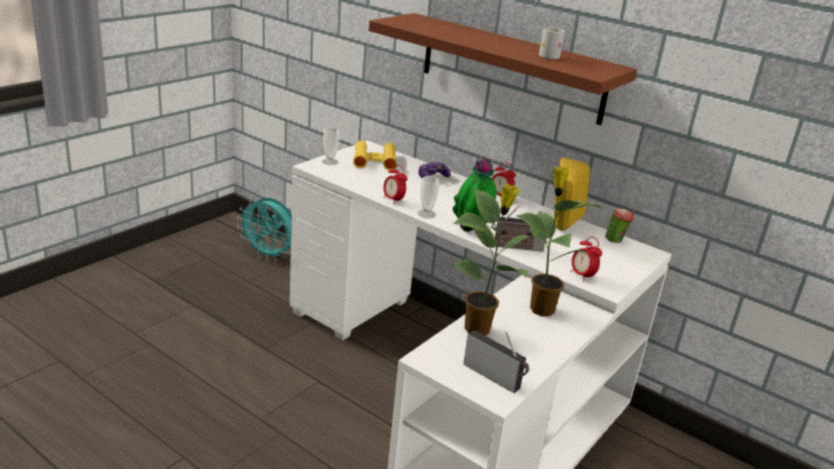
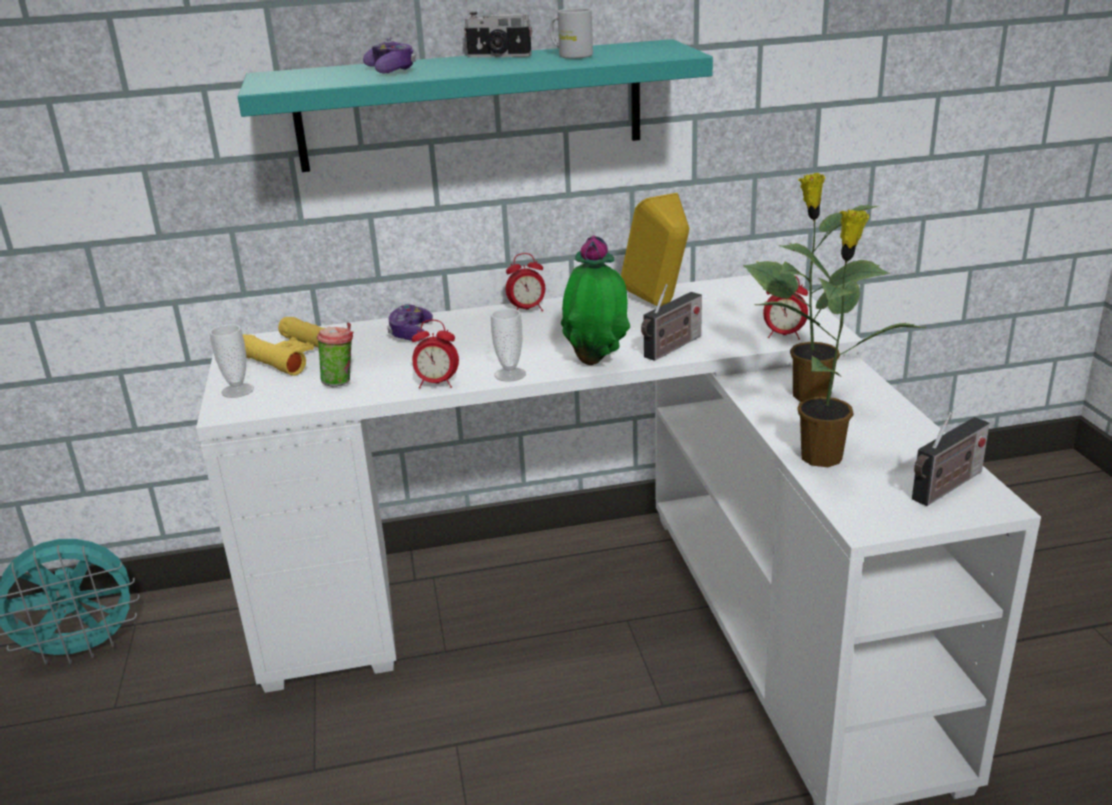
camera: 45 degrees left, 0 degrees up
brown shelf [369,13,637,125] -> turquoise shelf [238,39,713,172]
radio [463,330,529,393] -> radio turned 150 degrees clockwise [912,412,990,506]
cup [605,208,635,243] -> cup moved to [317,322,353,387]
none -> game controller [363,37,416,74]
none -> camera [464,12,532,58]

